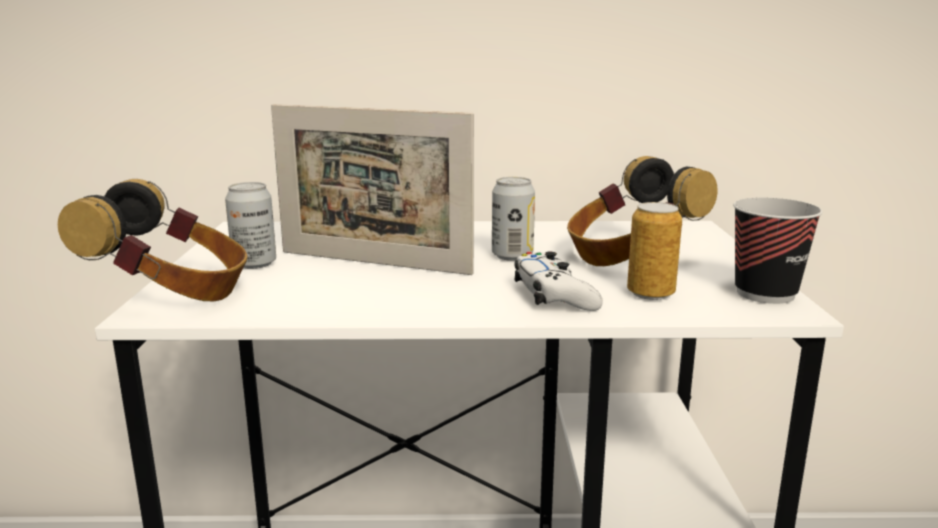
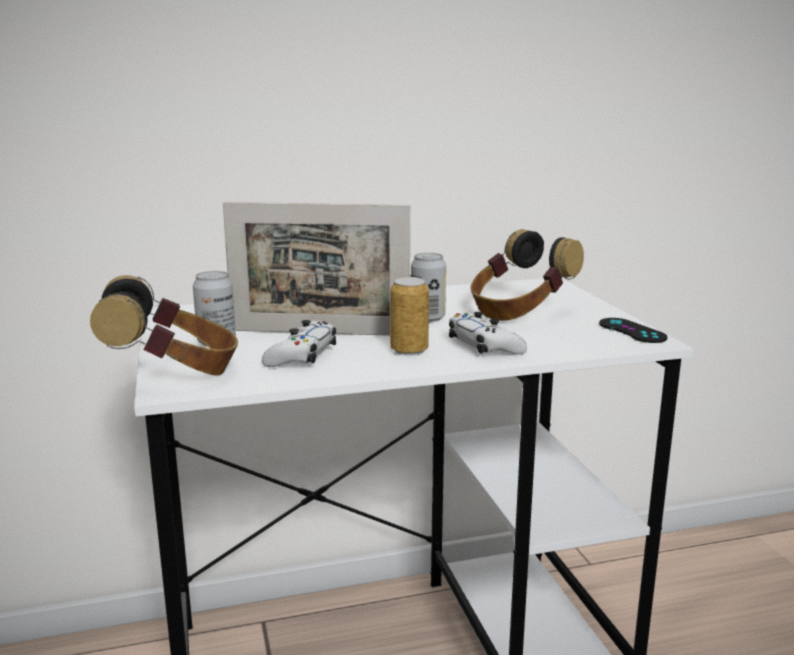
camera: 15 degrees left, 0 degrees up
can [627,202,682,300] -> can moved to [390,277,429,355]
cup [733,198,822,304] -> black game controller [599,318,667,343]
none -> white game controller [262,320,336,367]

